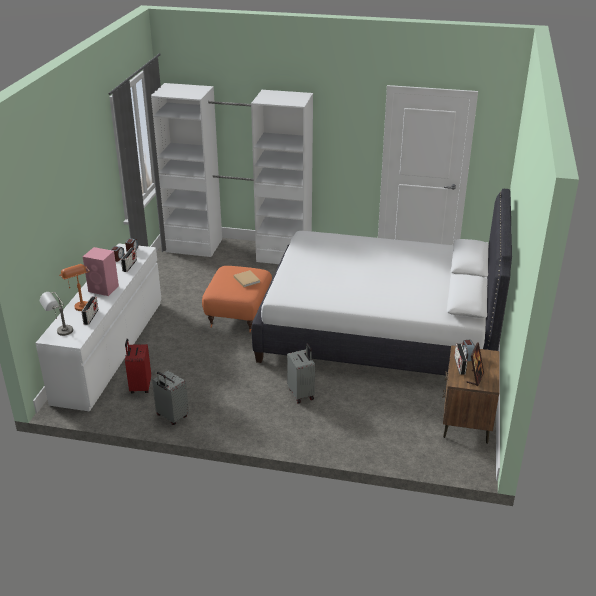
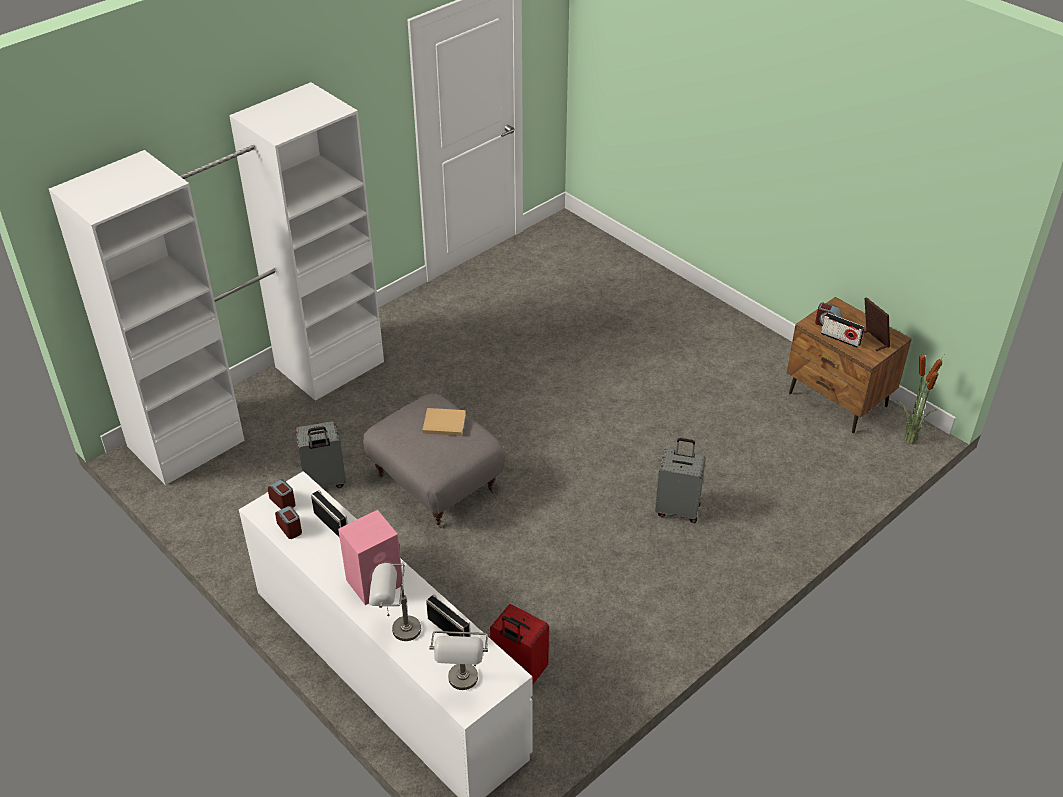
camera: 55 degrees left, 10 degrees up
orange table lamp [59,264,90,311] -> grey table lamp [369,562,421,641]
grey suitcase [152,371,189,425] -> grey suitcase moved to [295,421,346,488]
orange ottoman [202,266,272,332] -> grey ottoman [363,393,505,528]
white bed [252,189,512,376] -> none
none -> potted plant [897,350,944,445]

